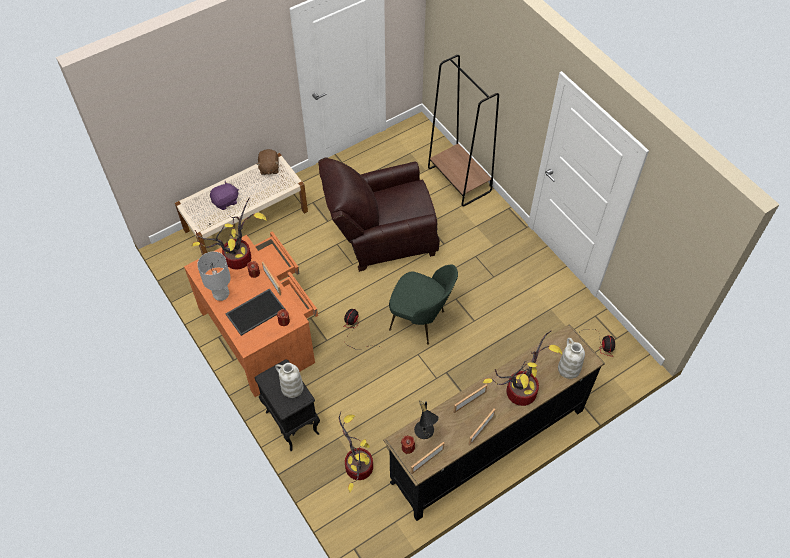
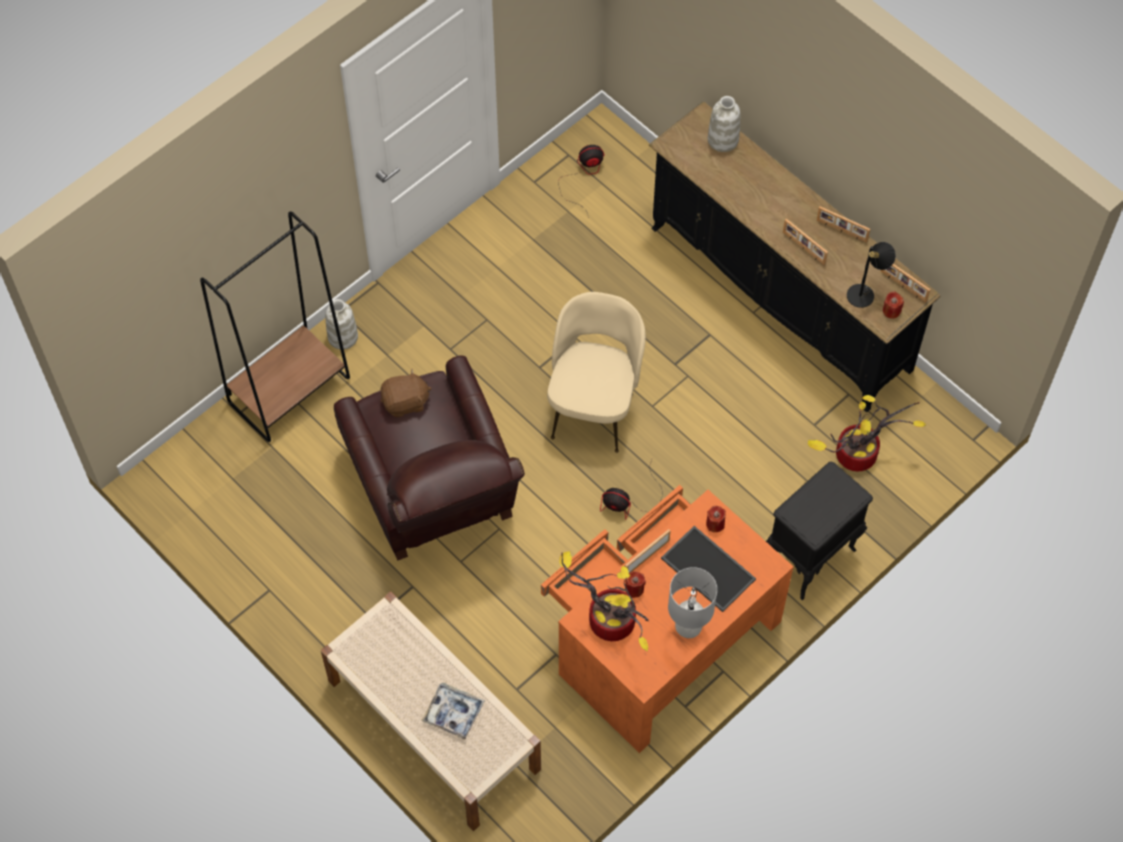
camera: 100 degrees left, 5 degrees up
purple plush toy [210,181,239,210] -> tray [421,683,485,740]
brown plush toy [256,149,279,175] -> brown plush toy moved to [381,369,432,417]
white vase [275,363,303,398] -> white vase moved to [325,299,358,349]
green chair [389,264,458,345] -> beige chair [547,292,646,453]
potted plant [482,331,562,406] -> none

